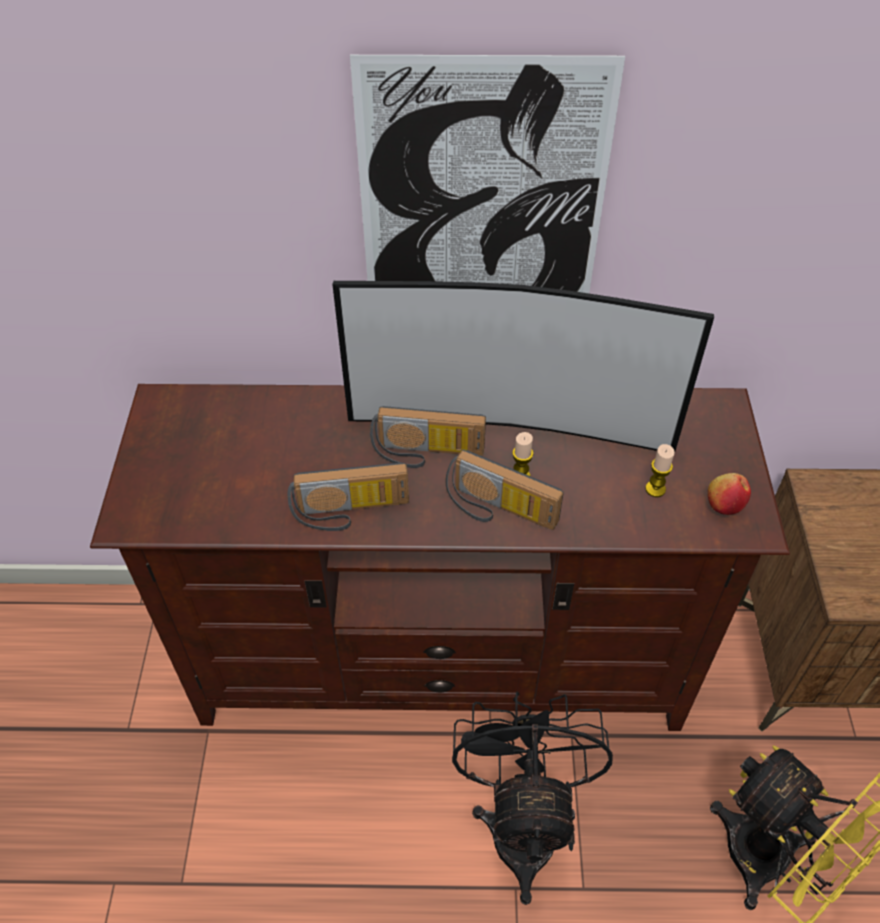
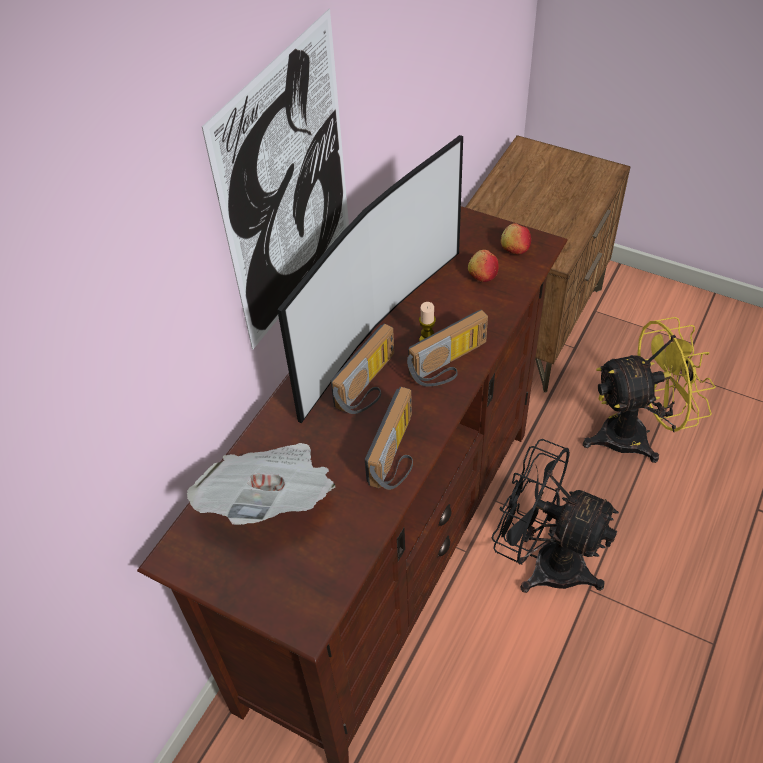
camera: 60 degrees left, 0 degrees up
candle [645,444,675,497] -> apple [468,250,499,282]
none -> newspaper [187,443,335,525]

